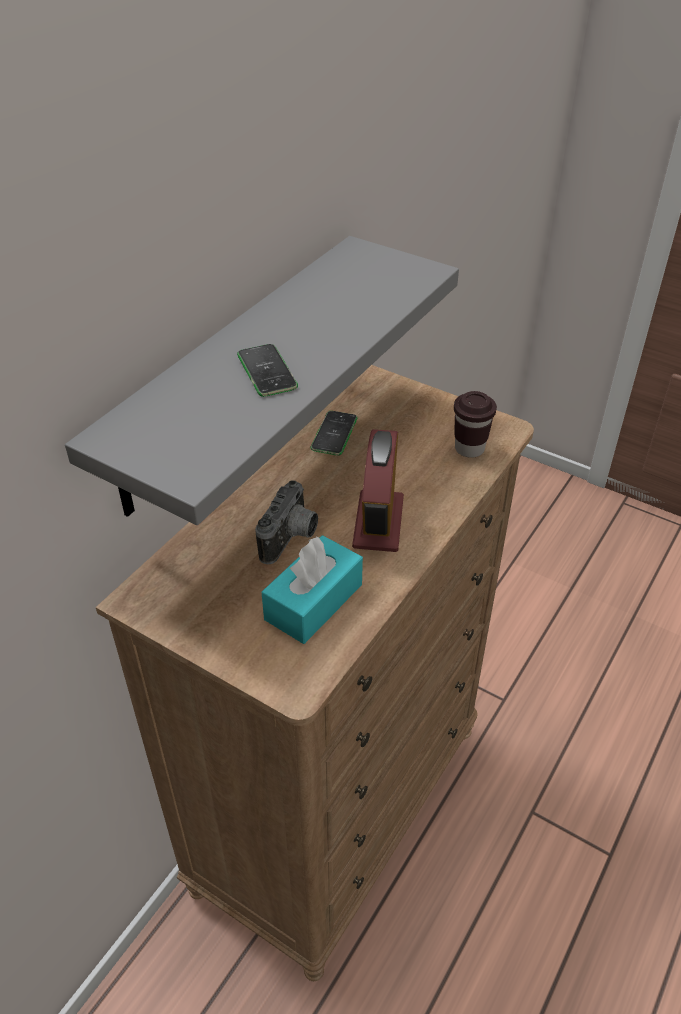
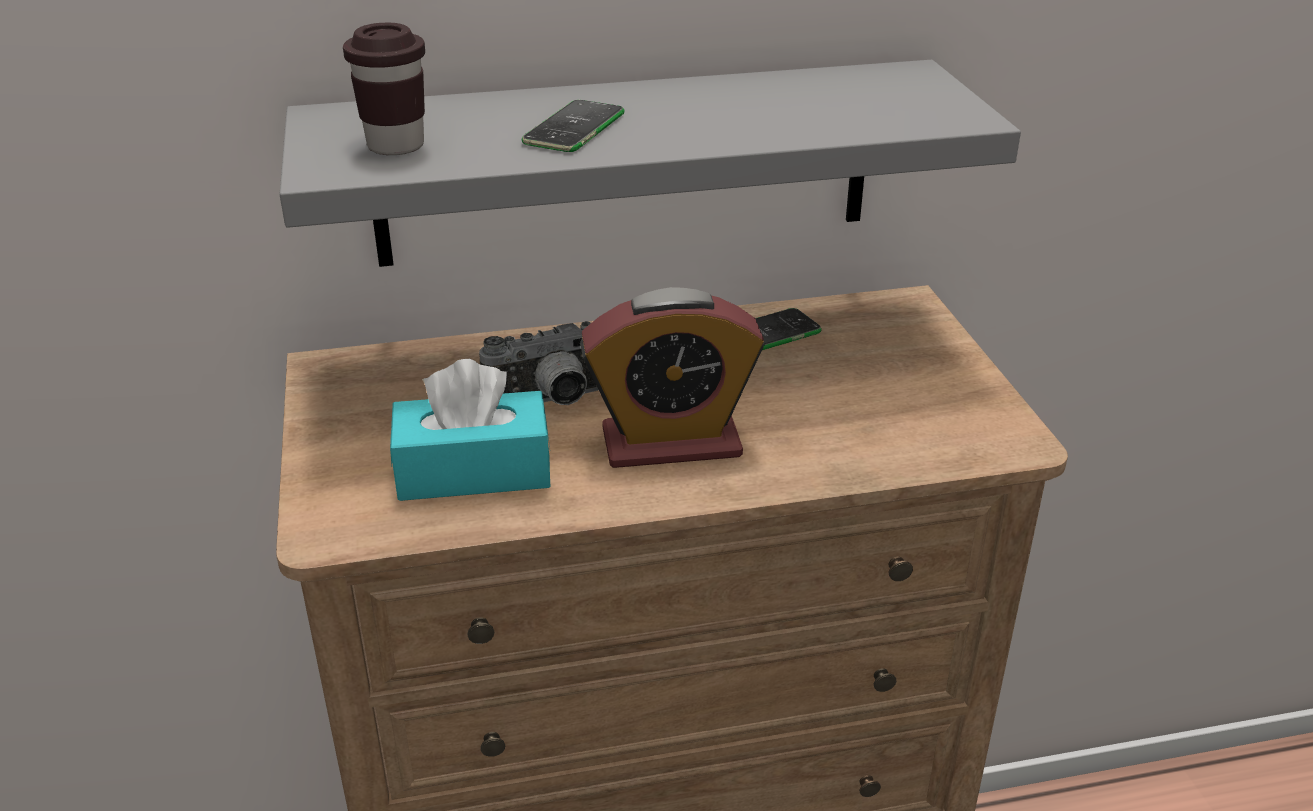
camera: 45 degrees right, 10 degrees down
alarm clock [352,429,404,552] -> alarm clock turned 150 degrees counterclockwise [580,287,765,468]
brown cup [454,391,497,458] -> brown cup moved to [343,22,425,155]

